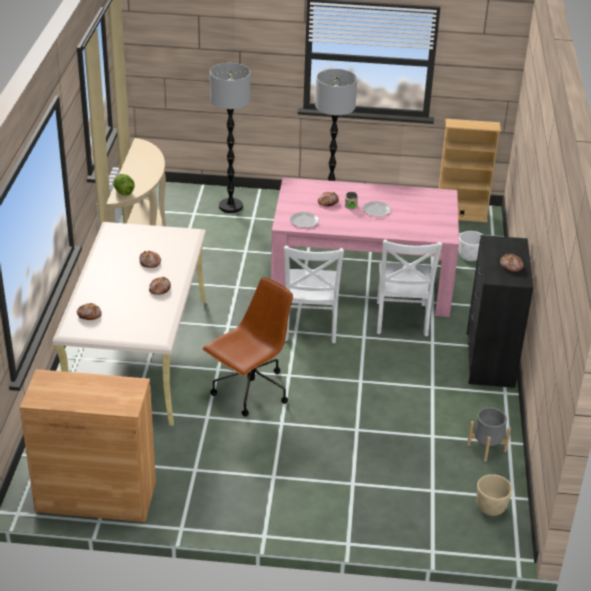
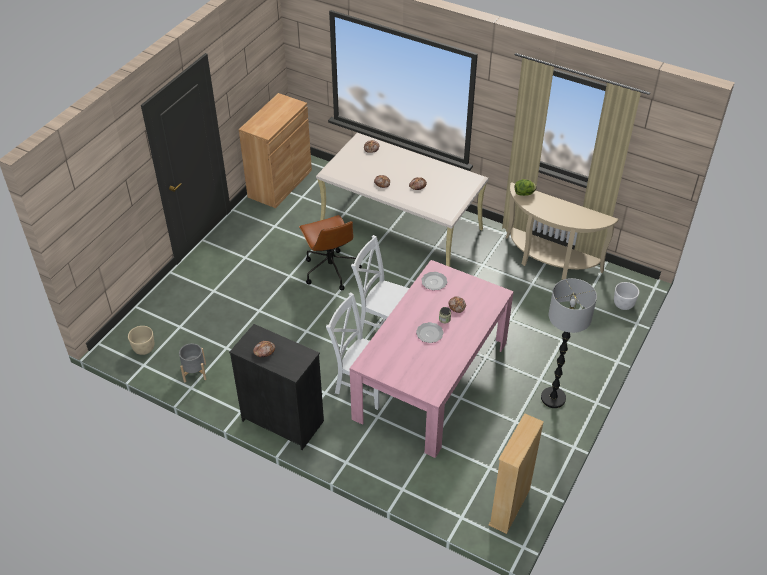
camera: 115 degrees right, 10 degrees up
floor lamp [210,63,251,213] -> none
white planter [459,231,483,261] -> white planter moved to [614,282,639,310]

